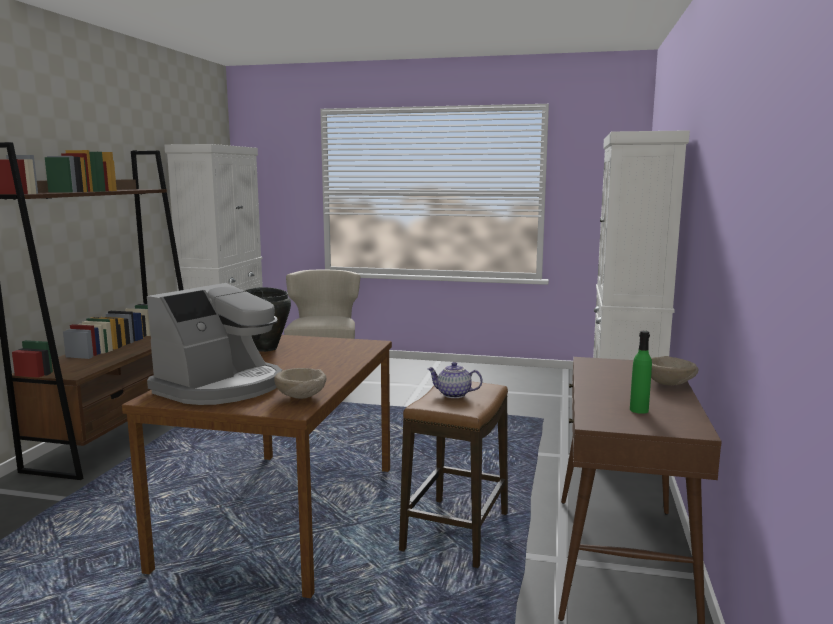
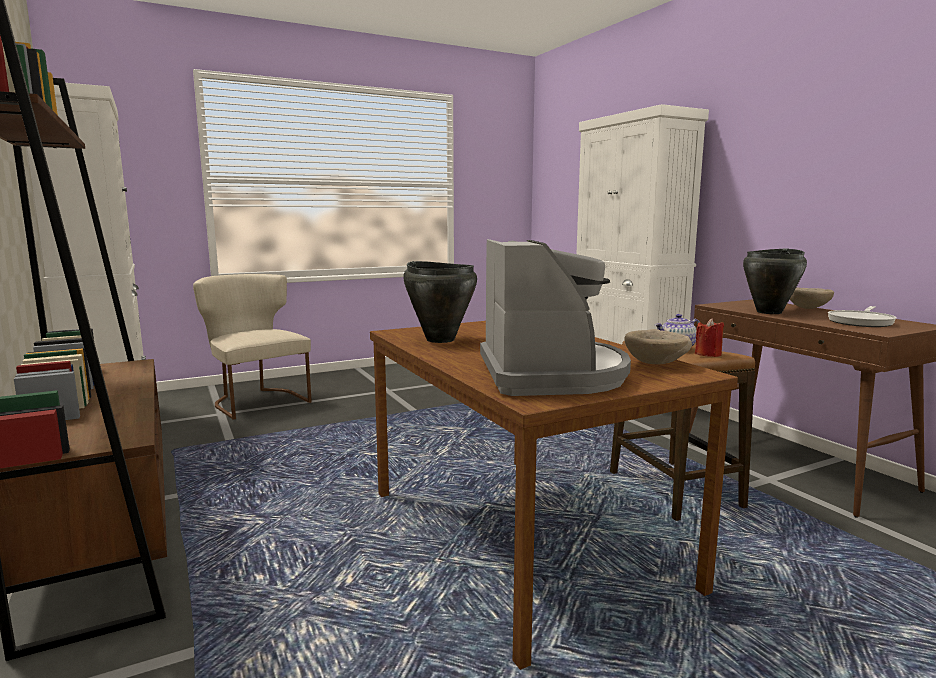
camera: 40 degrees left, 0 degrees up
green bottle [630,331,652,414] -> frying pan [828,306,896,327]
none -> red candle [695,318,724,357]
none -> black cooking pot [743,248,807,314]

